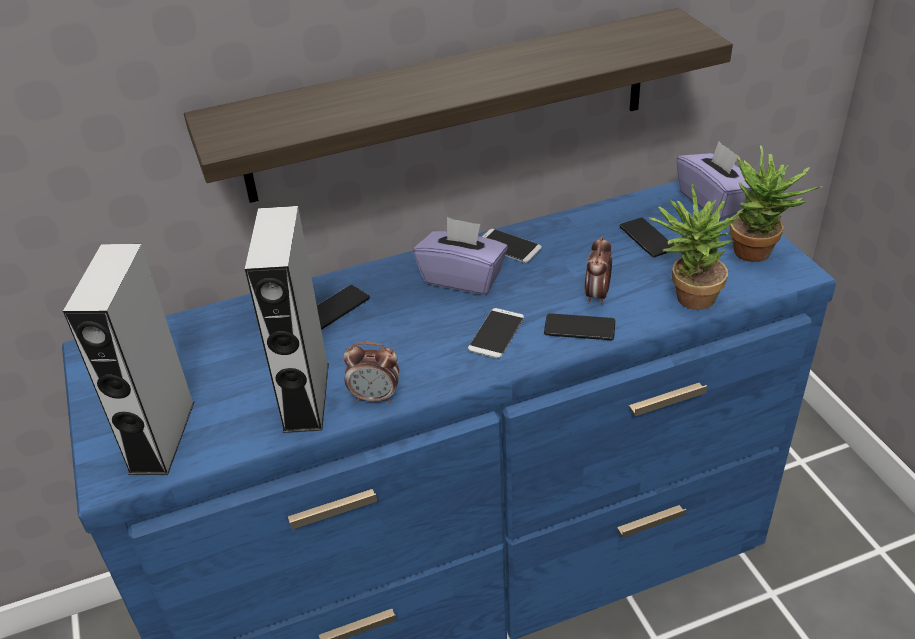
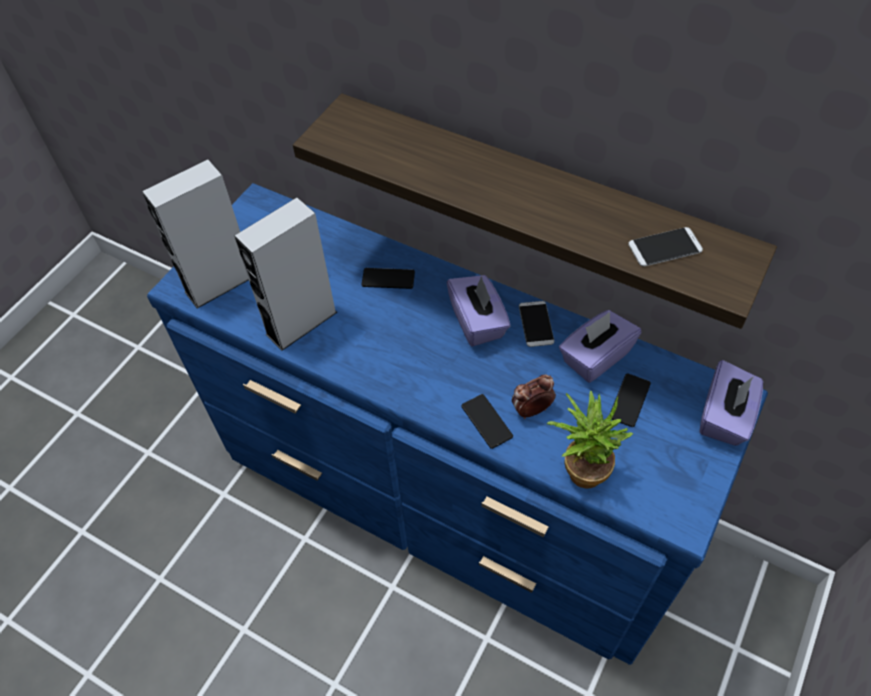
camera: 50 degrees right, 15 degrees up
alarm clock [343,342,399,403] -> none
phone [468,308,524,358] -> phone moved to [628,227,703,267]
potted plant [730,145,823,262] -> none
none -> purple tissue box [559,310,641,383]

